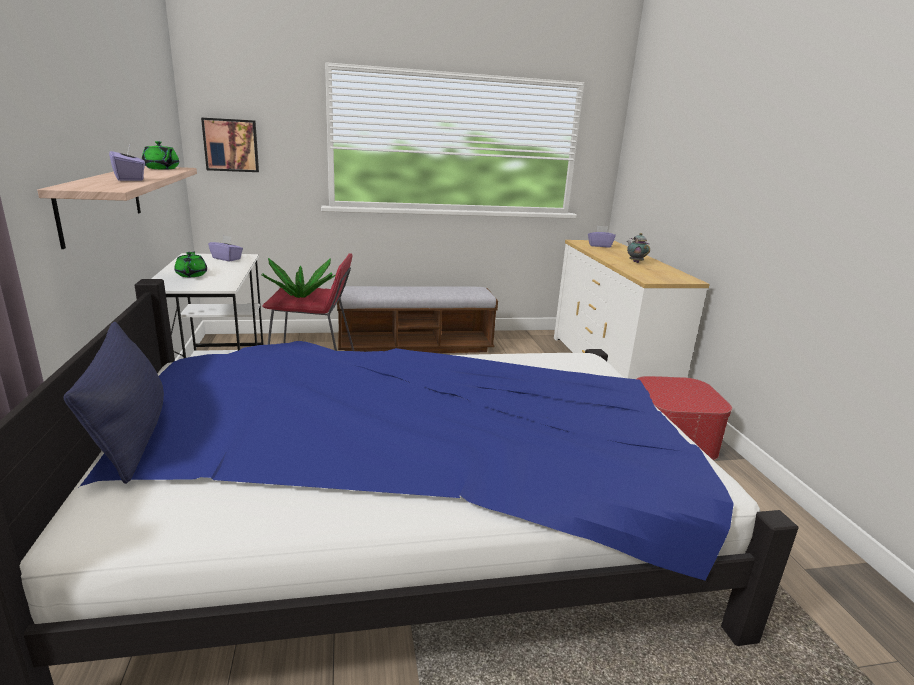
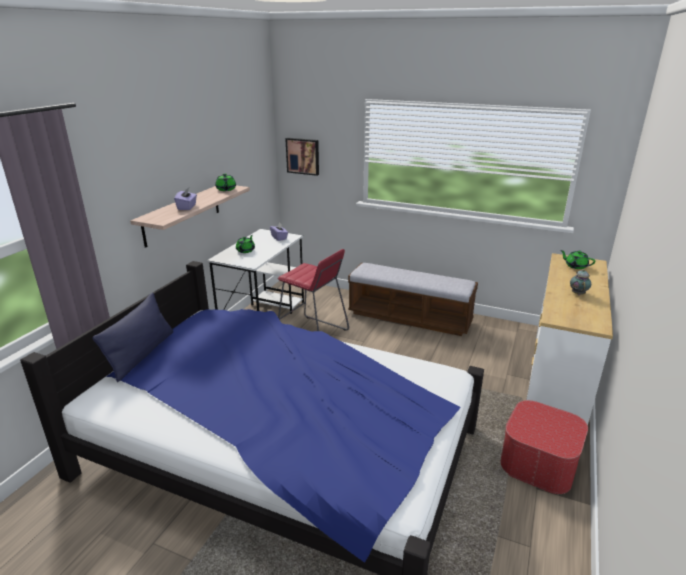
camera: 35 degrees right, 5 degrees up
potted plant [261,258,335,298] -> none
purple tissue box [588,226,616,247] -> green teapot [560,250,595,269]

